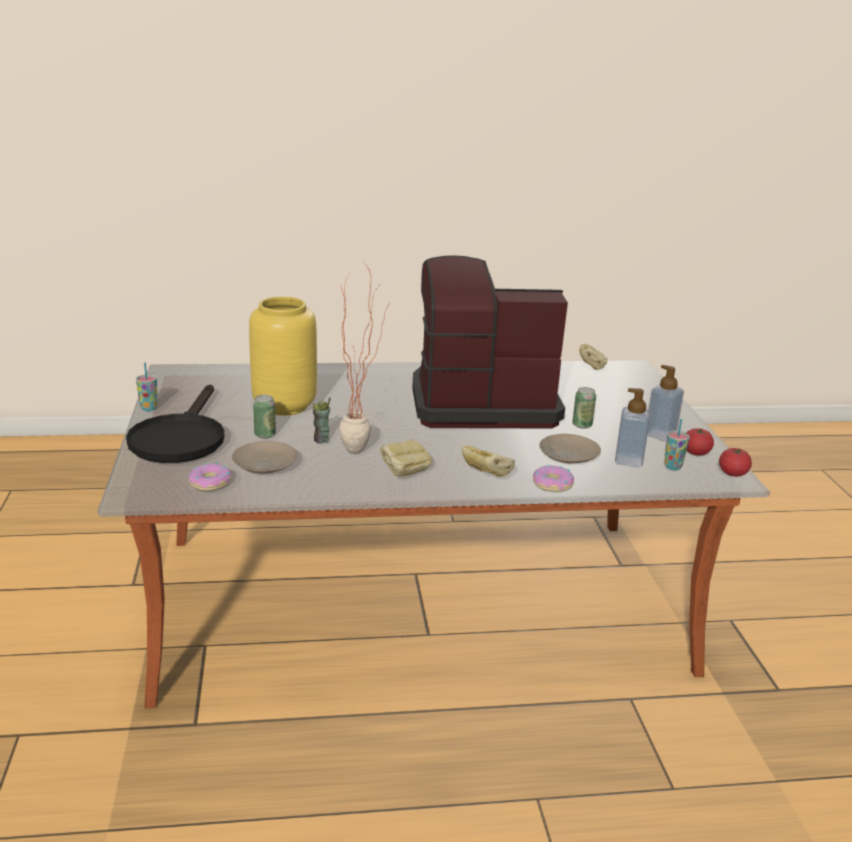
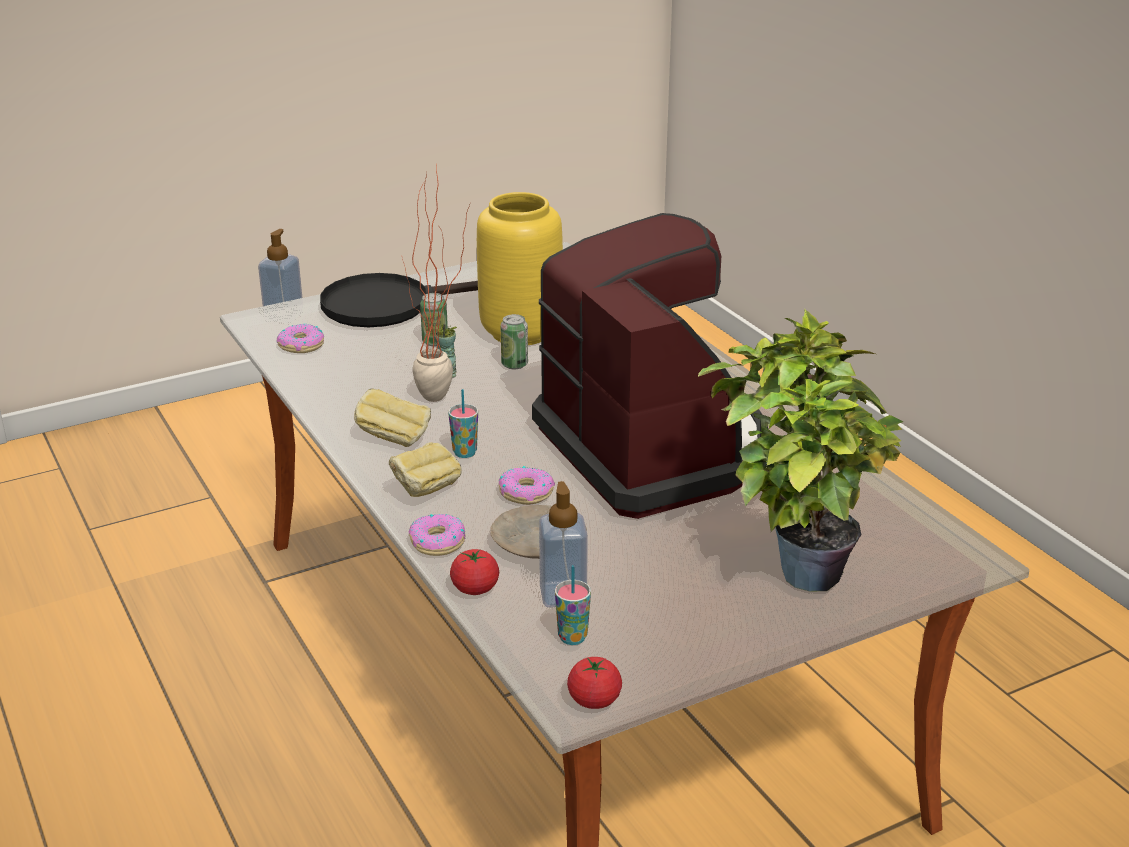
camera: 70 degrees right, 5 degrees up
cup [136,363,157,411] -> cup moved to [448,389,478,458]
beige plate [232,441,297,474] -> none
can [572,387,596,429] -> can moved to [500,314,528,369]
bread [579,344,608,370] -> none
soap dispenser [647,365,684,441] -> soap dispenser moved to [258,229,304,323]
tomato [687,428,714,456] -> tomato moved to [450,549,499,595]
none -> donut [499,466,555,505]
none -> potted plant [698,309,904,591]

